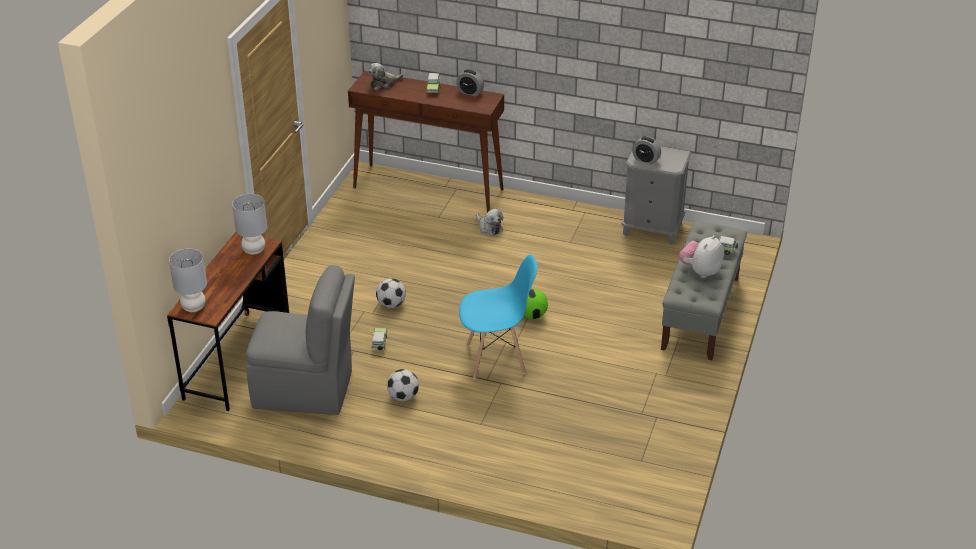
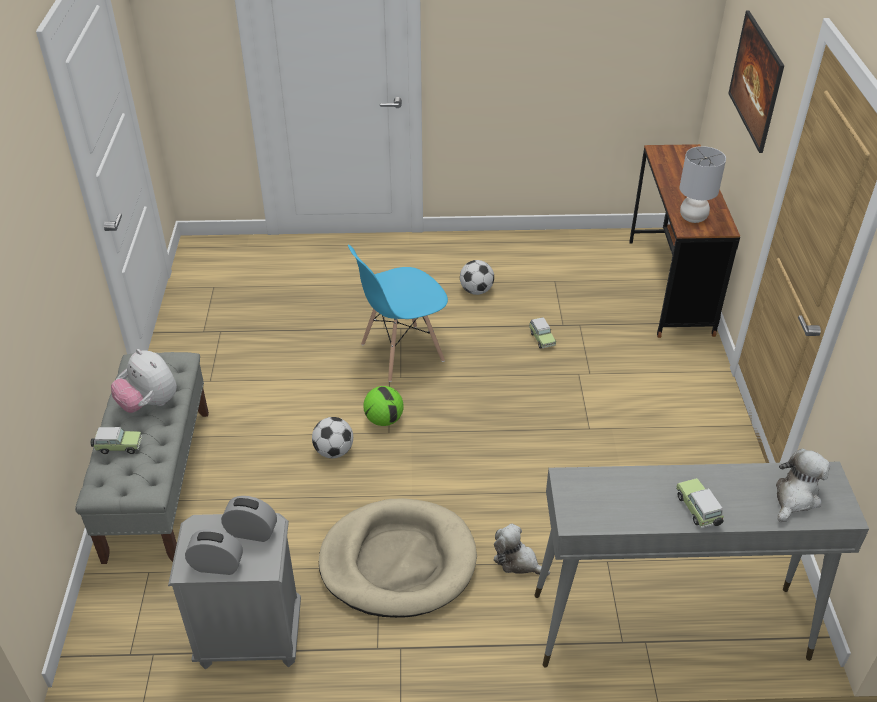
camera: 160 degrees right, 5 degrees up
grey table lamp [169,249,207,312] -> none
grey chair [246,265,355,415] -> none
brown console table [348,71,504,213] -> grey console table [534,462,869,667]
football [376,278,406,308] -> football moved to [312,417,353,458]
alarm clock [456,69,484,97] -> alarm clock moved to [185,529,243,575]
plush toy [679,235,723,278] -> plush toy turned 120 degrees clockwise [111,349,177,413]
none -> beige dog bed [319,498,477,618]
none -> picture [728,11,784,153]

